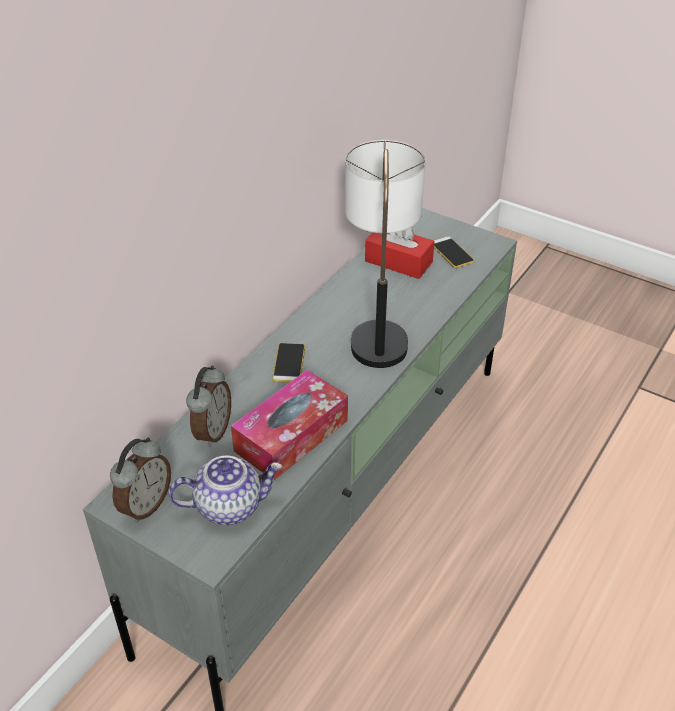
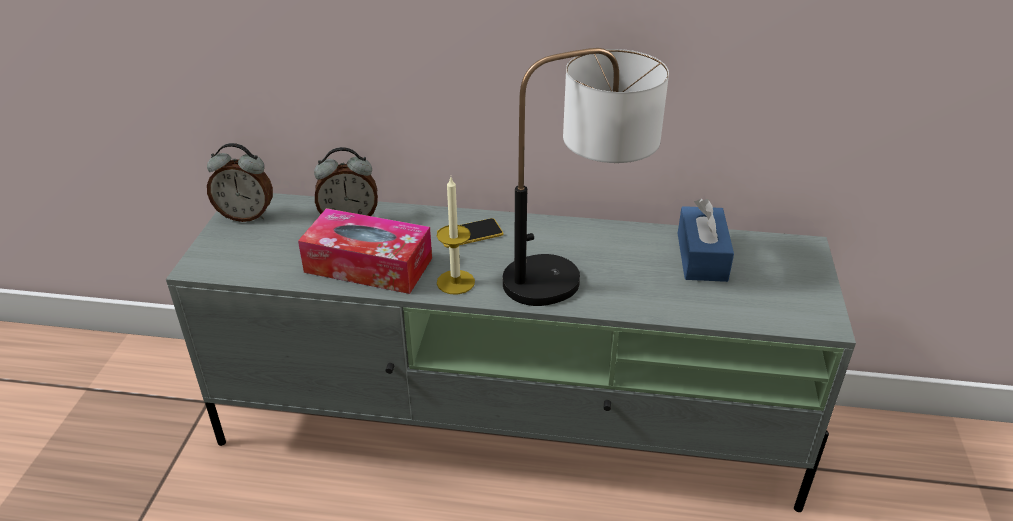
camera: 65 degrees right, 5 degrees down
teapot [169,455,282,525] -> none
red tissue box [365,227,435,279] -> blue tissue box [678,199,734,282]
phone [434,236,474,268] -> none
none -> candle [437,177,475,294]

